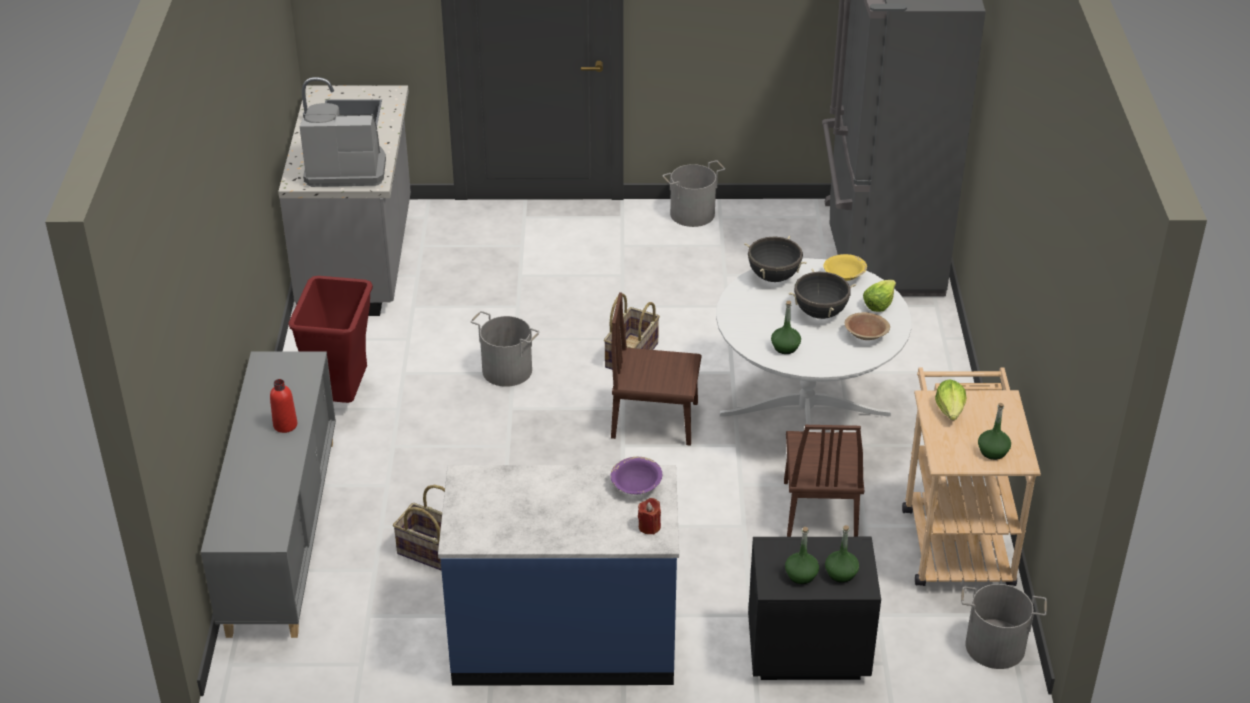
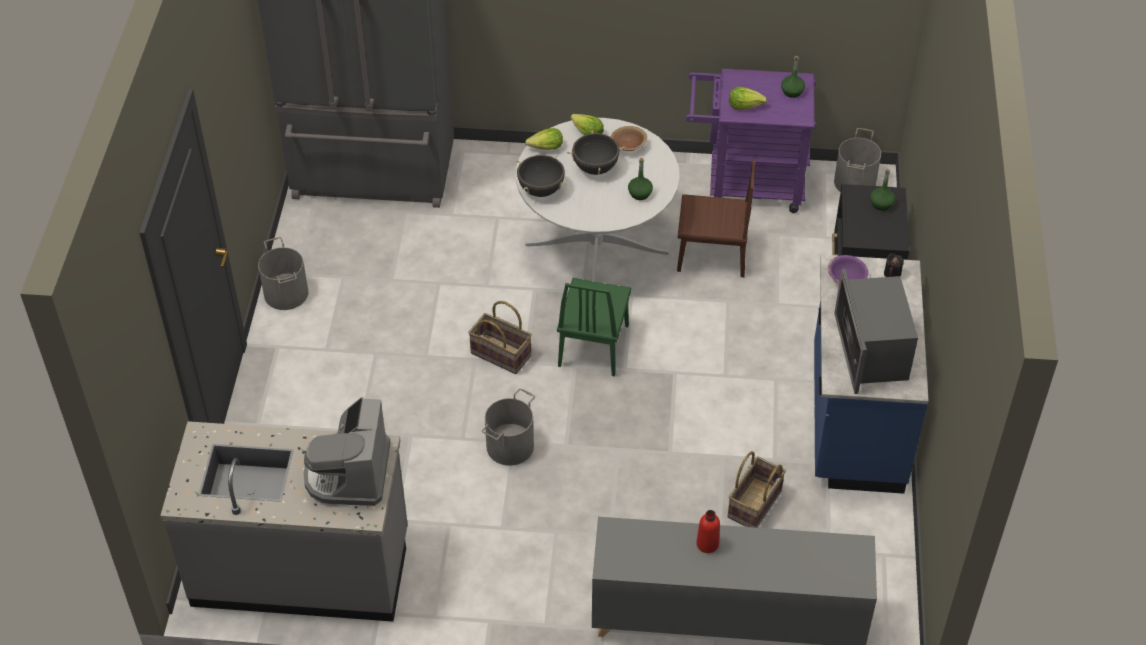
camera: 85 degrees left, 10 degrees up
red trash can [288,276,373,403] -> none
brown chair [611,292,701,446] -> green chair [557,278,632,376]
red candle [638,498,661,535] -> black candle [884,253,904,277]
green bottle [785,527,819,584] -> none
yellow bowl [824,254,867,281] -> lettuce [525,128,563,150]
beige cart [902,367,1041,586] -> purple cart [686,69,816,213]
none -> microwave [834,269,918,394]

